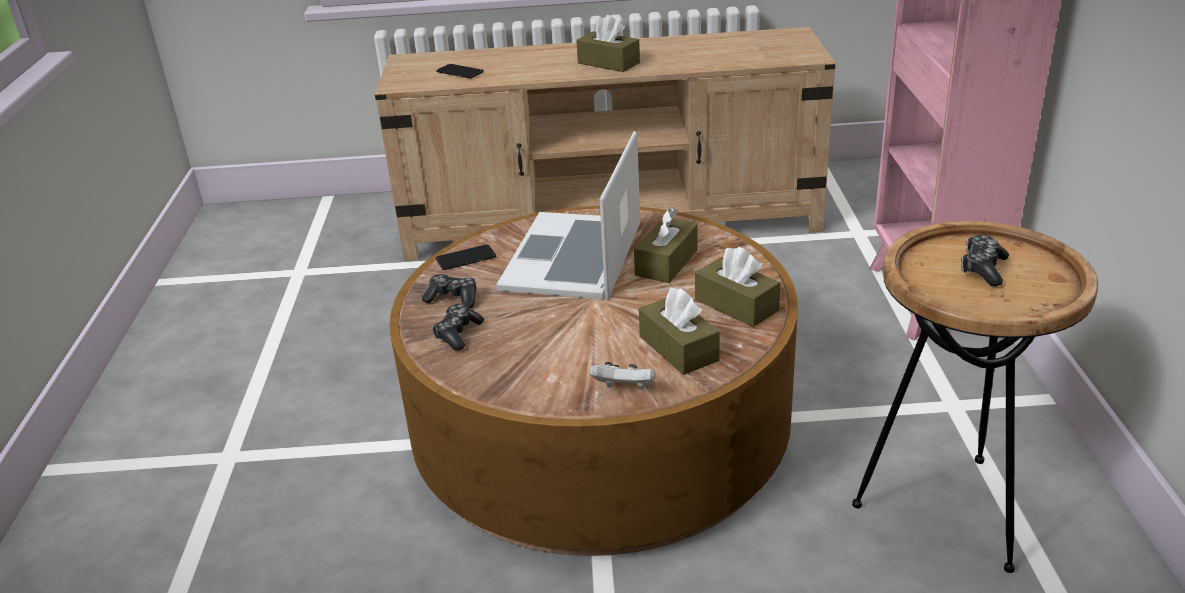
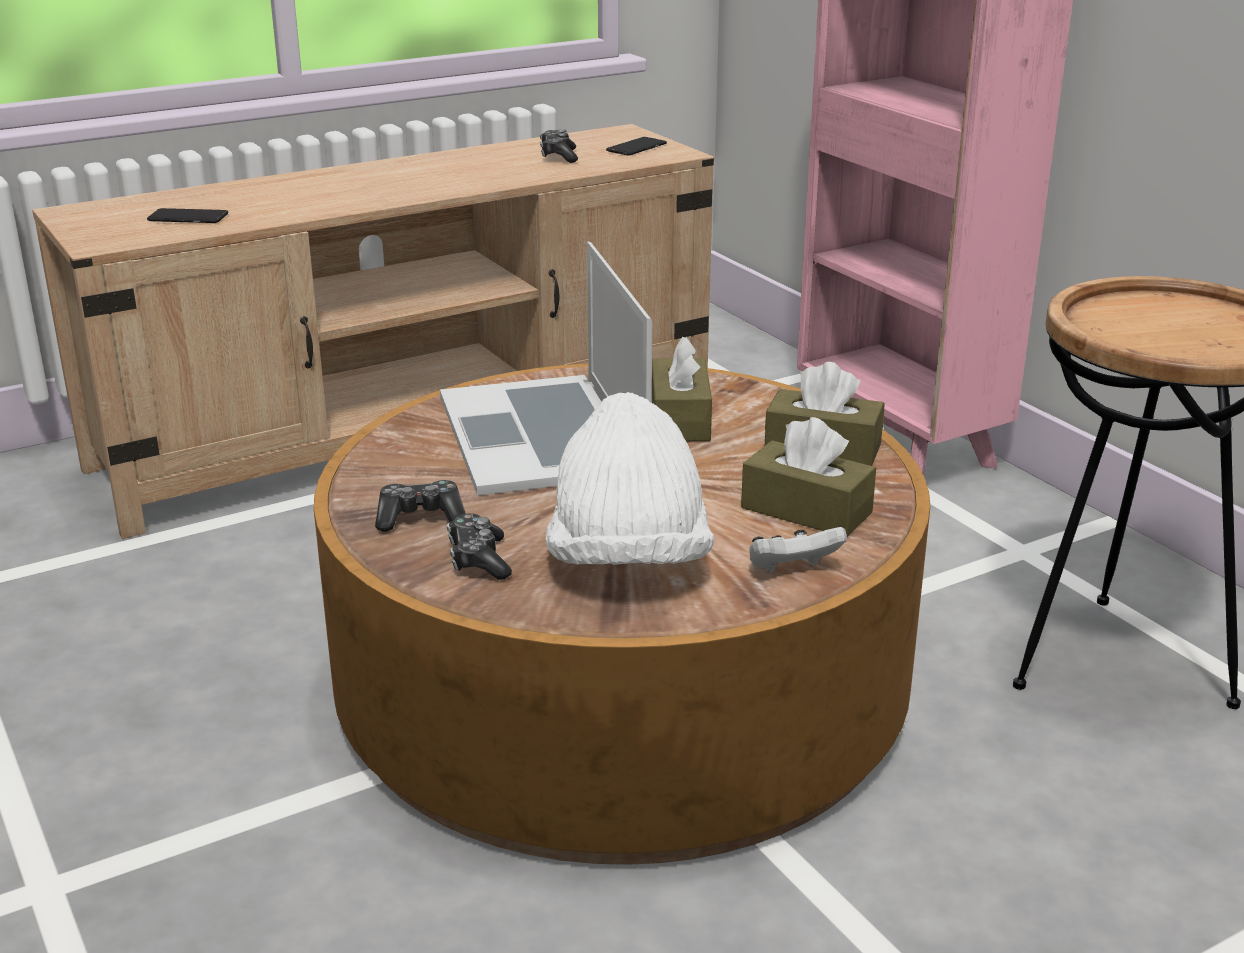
camera: 30 degrees left, 5 degrees down
phone [436,245,496,270] -> phone moved to [606,137,667,155]
brown tissue box [576,15,640,72] -> none
game controller [961,235,1009,287] -> game controller moved to [540,129,578,163]
none -> white hat [546,392,715,565]

